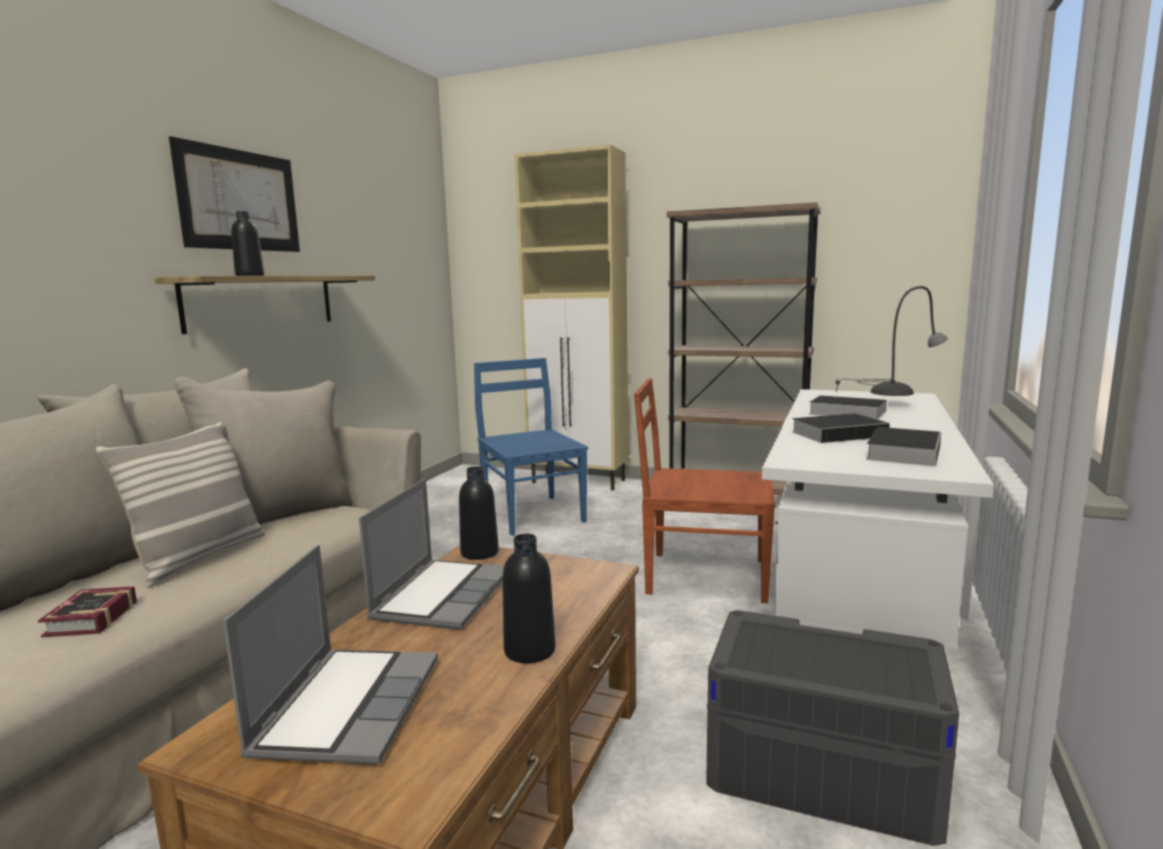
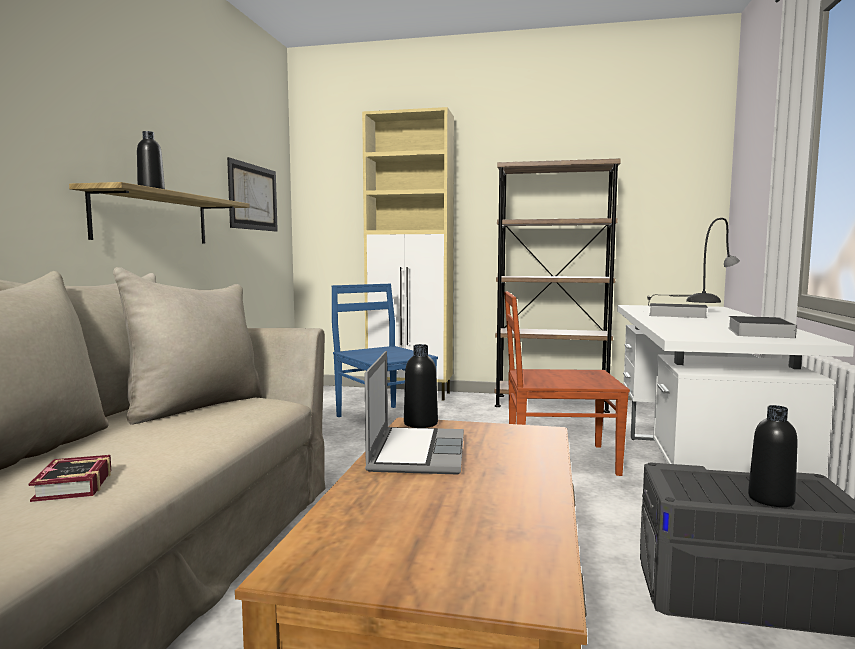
camera: 10 degrees left, 5 degrees down
pillow [96,422,265,587] -> none
picture [169,136,300,252] -> picture moved to [227,157,278,232]
laptop [223,545,438,764] -> none
black bottle [503,534,556,663] -> black bottle moved to [748,405,798,507]
book [792,413,890,443] -> none

